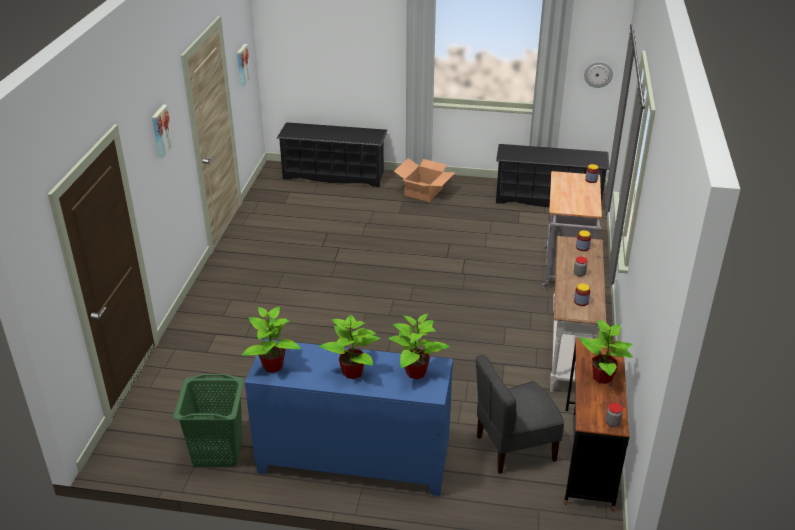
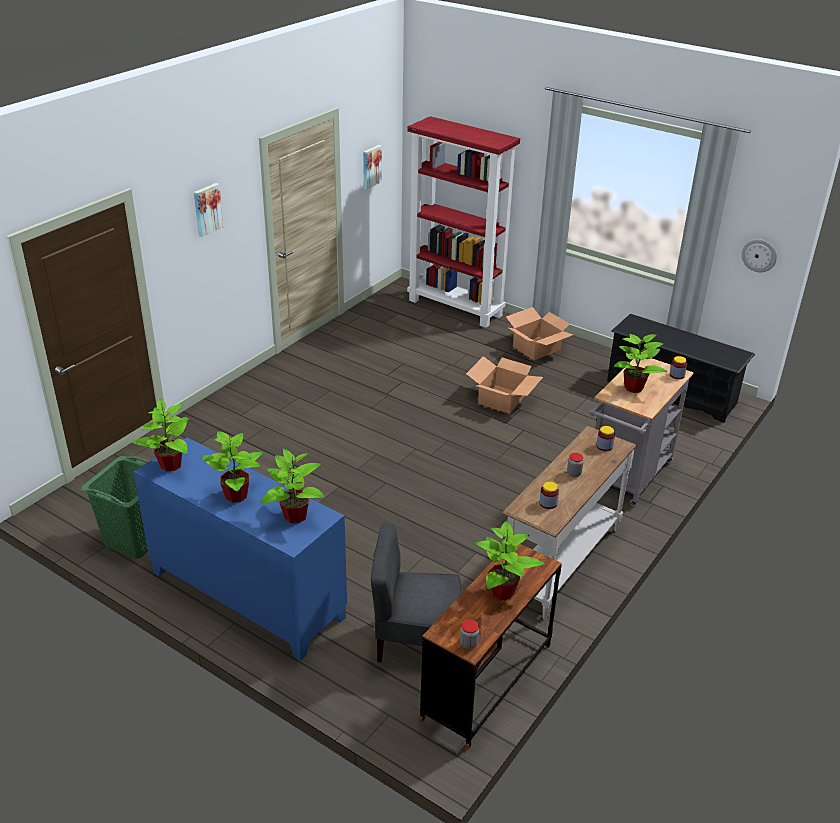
camera: 25 degrees right, 0 degrees up
black shoe rack [277,122,387,187] -> red bookcase [407,116,520,328]
none -> cardboard box [466,356,543,414]
none -> potted plant [614,334,667,393]

